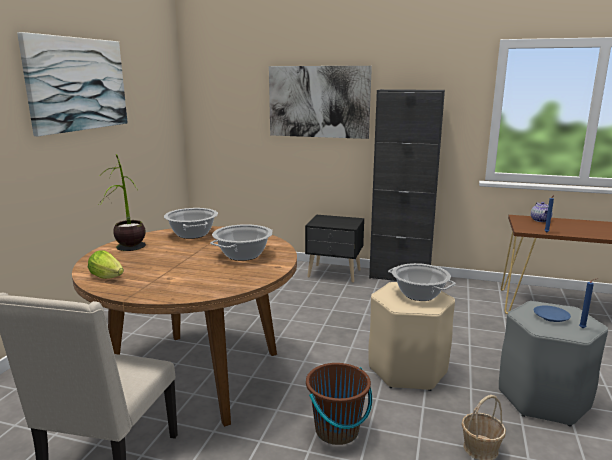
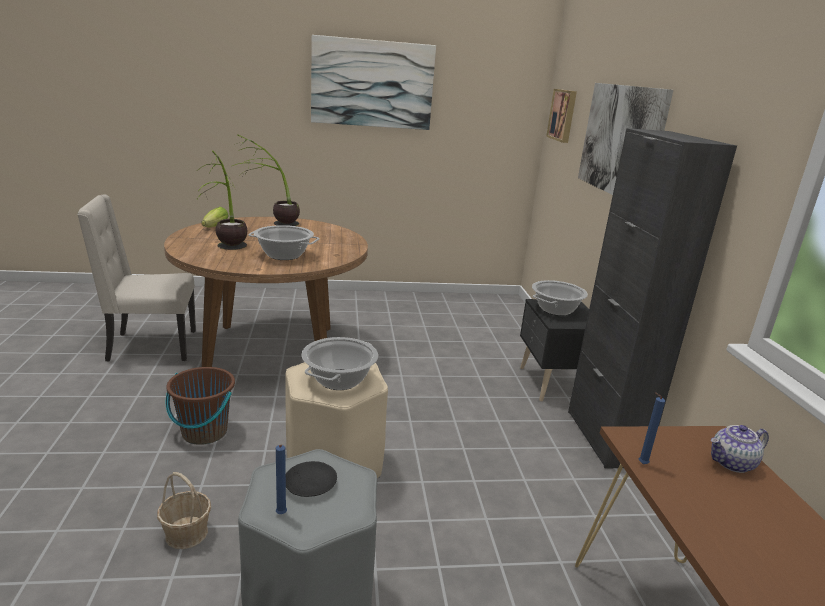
camera: 65 degrees right, 5 degrees up
cooking pot [164,208,218,239] -> cooking pot moved to [532,280,588,316]
blue plate [534,305,571,322] -> black plate [286,461,337,497]
none -> potted plant [196,150,247,250]
none -> picture [546,89,577,143]

